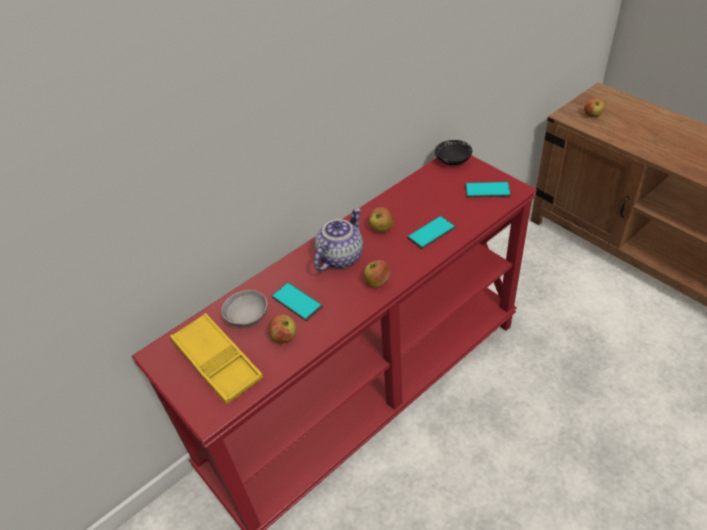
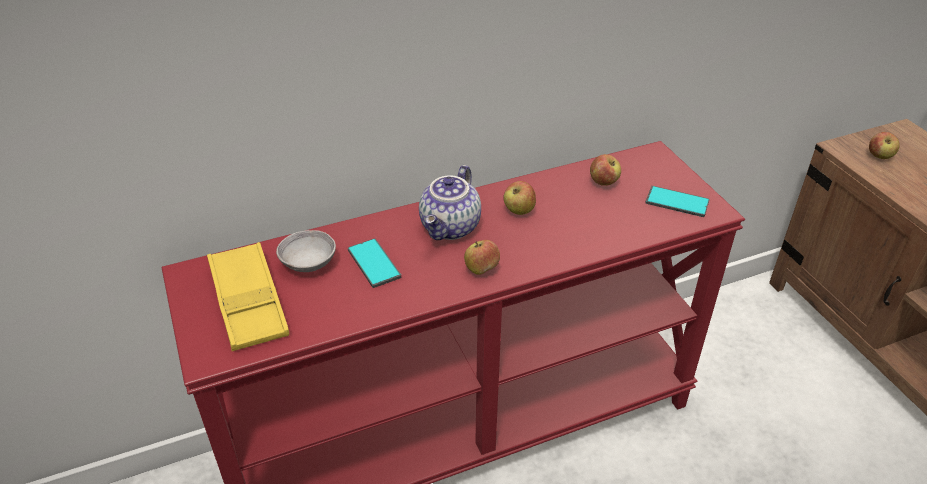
camera: 15 degrees right, 5 degrees down
apple [268,314,297,344] -> apple moved to [590,154,621,186]
teapot [314,208,363,271] -> teapot turned 150 degrees clockwise [419,165,481,240]
phone [407,216,455,249] -> none
black bowl [434,140,472,165] -> none

